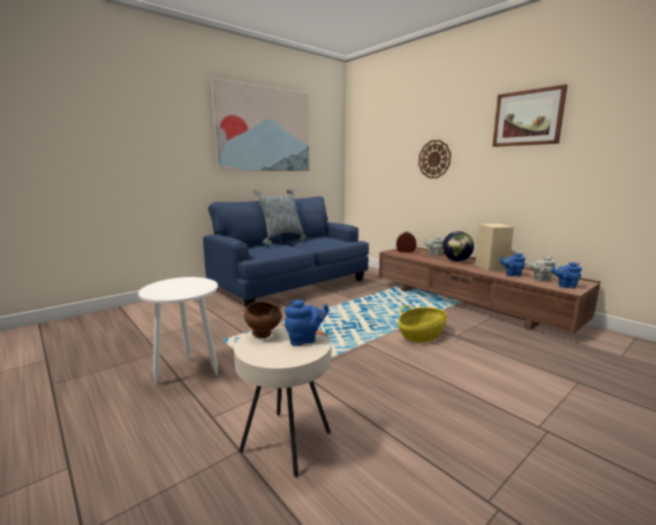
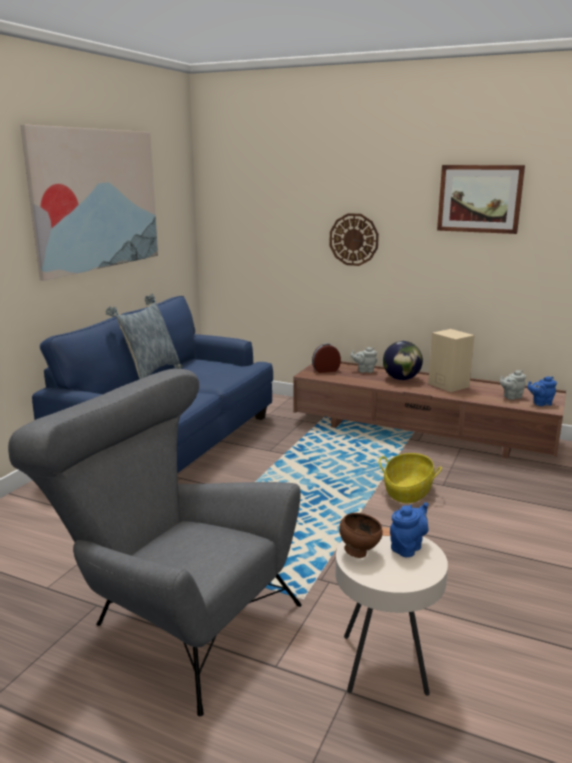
camera: 25 degrees left, 5 degrees up
white side table [138,277,218,385] -> grey armchair [8,368,302,716]
blue teapot [500,253,525,276] -> none

